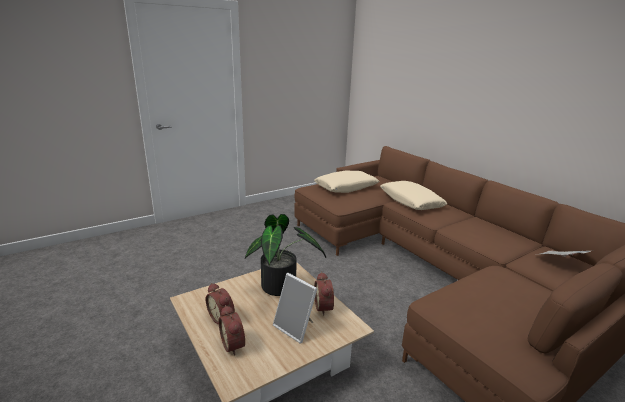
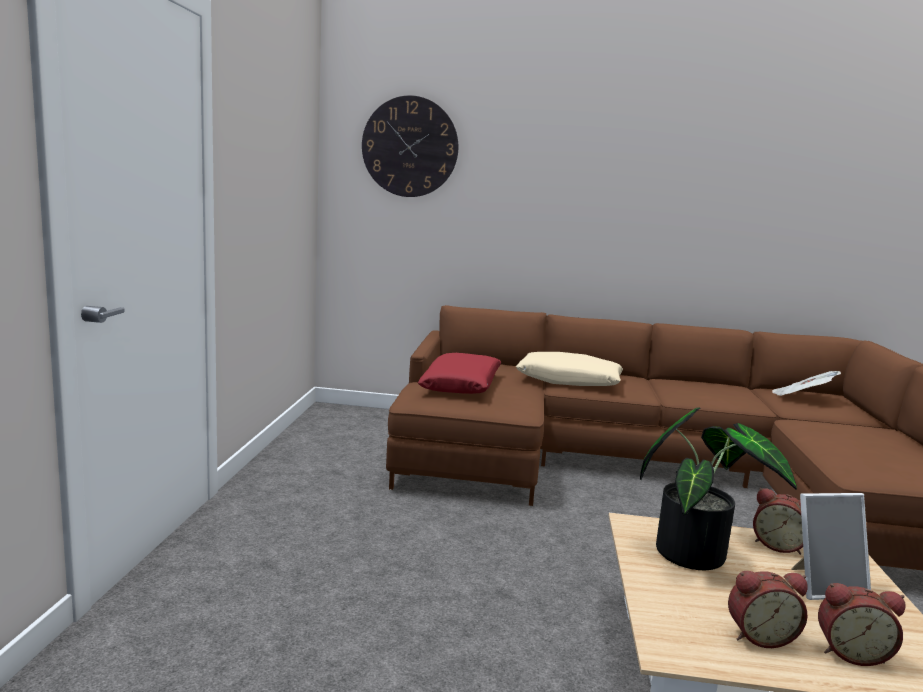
camera: 50 degrees left, 10 degrees down
beige pillow [314,171,380,193] -> red pillow [417,353,501,394]
none -> wall clock [362,95,459,197]

